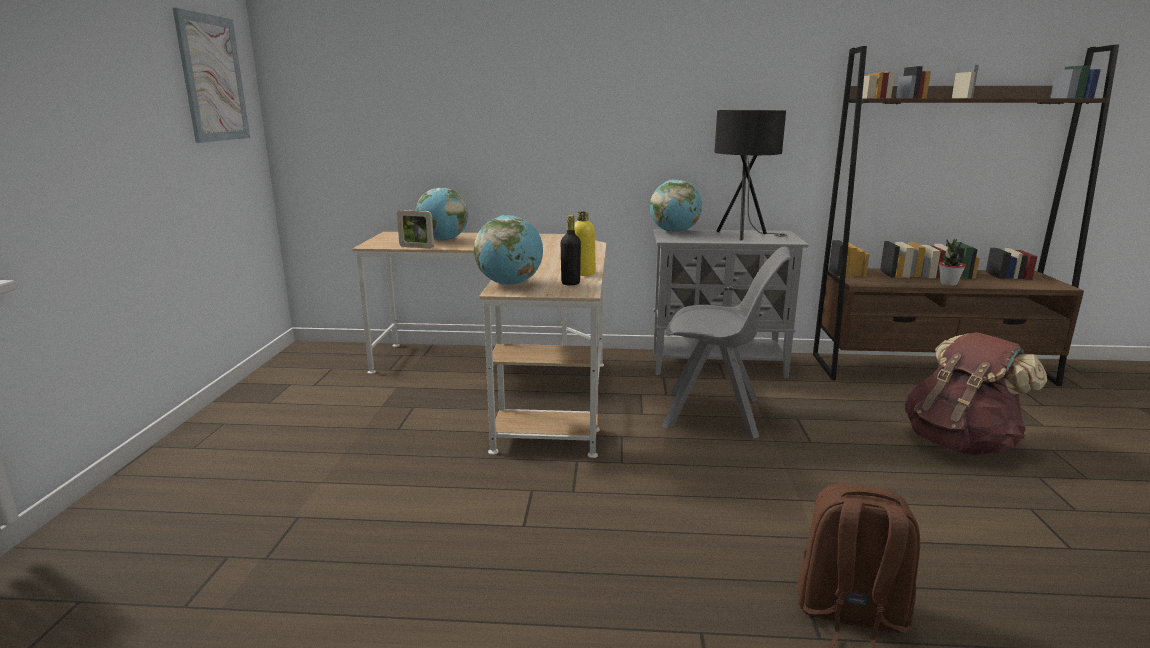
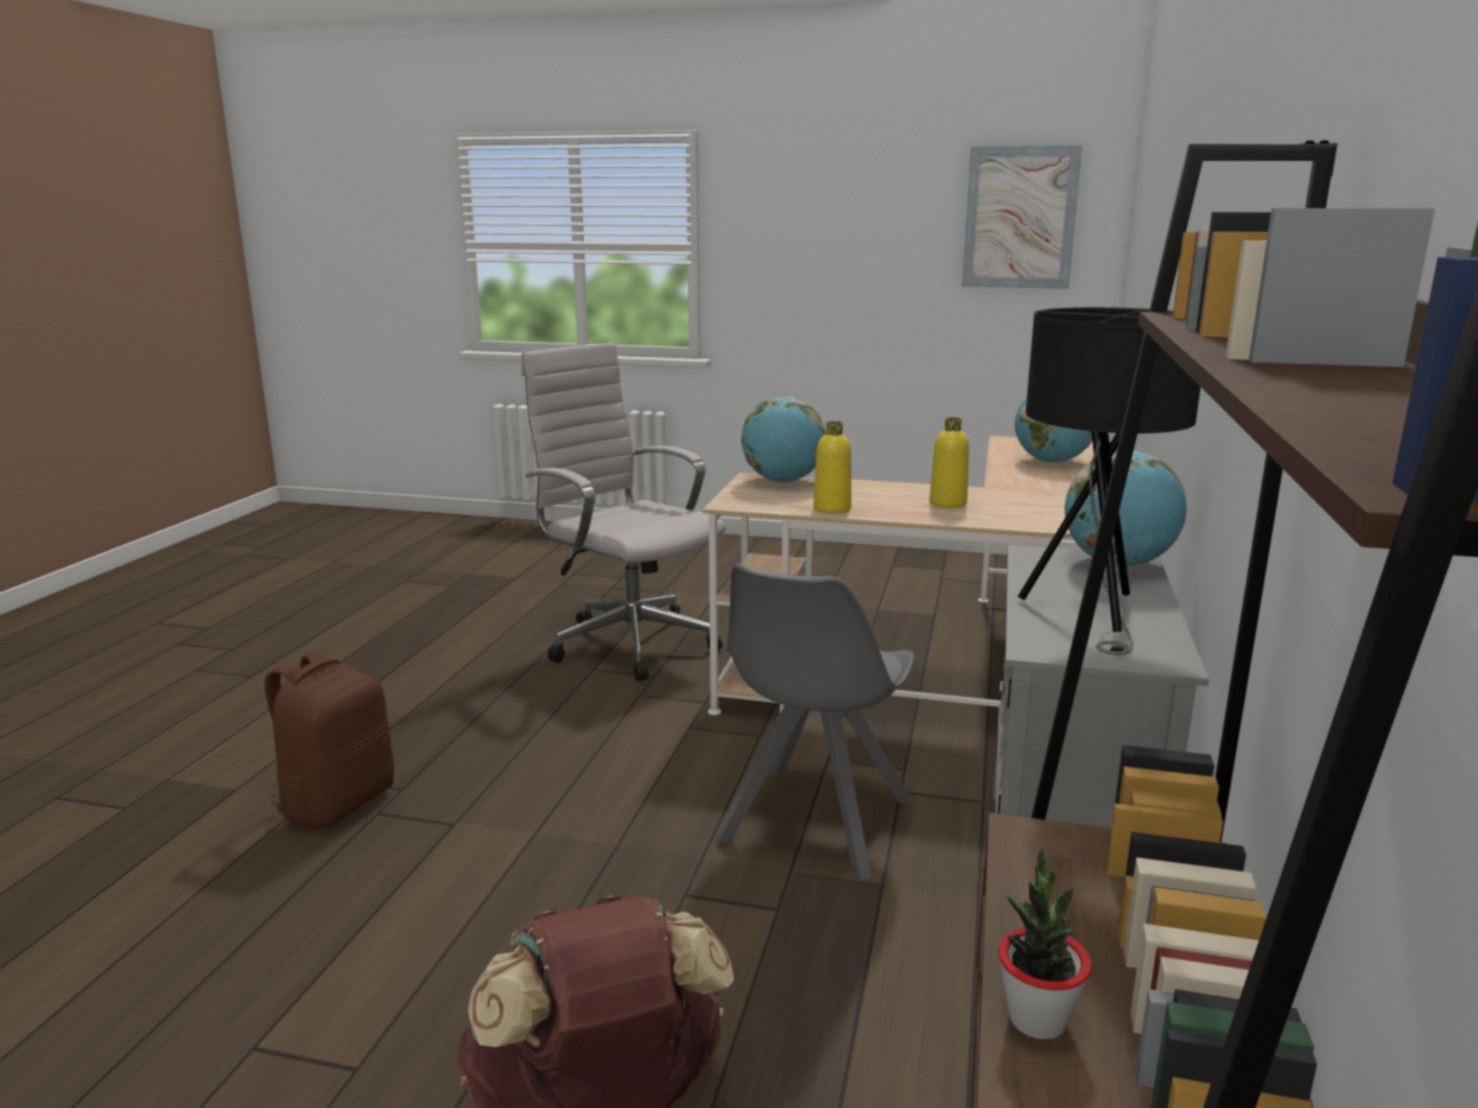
camera: 100 degrees right, 0 degrees up
picture frame [397,210,434,249] -> none
black bottle [561,215,581,286] -> none
none -> white office chair [521,343,726,681]
none -> yellow bottle [930,417,969,508]

